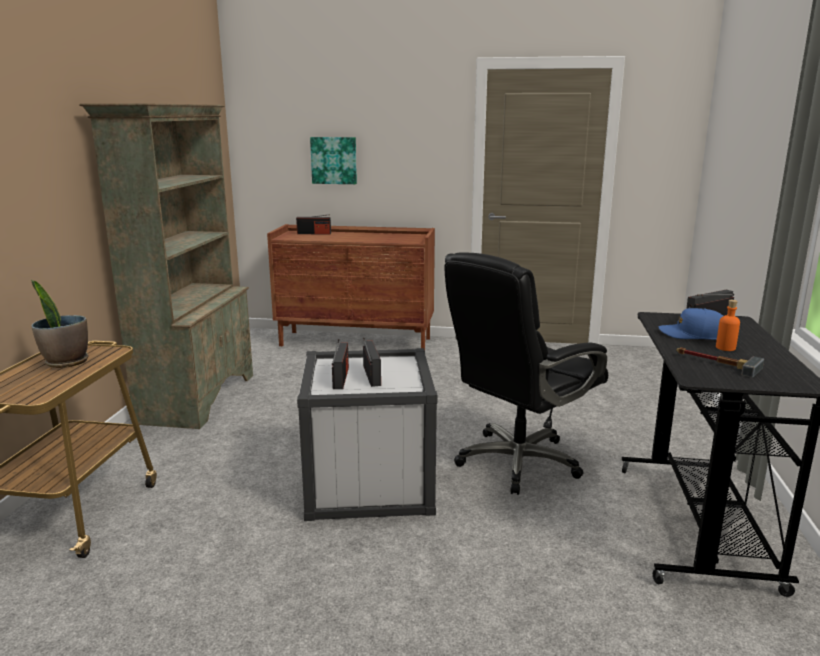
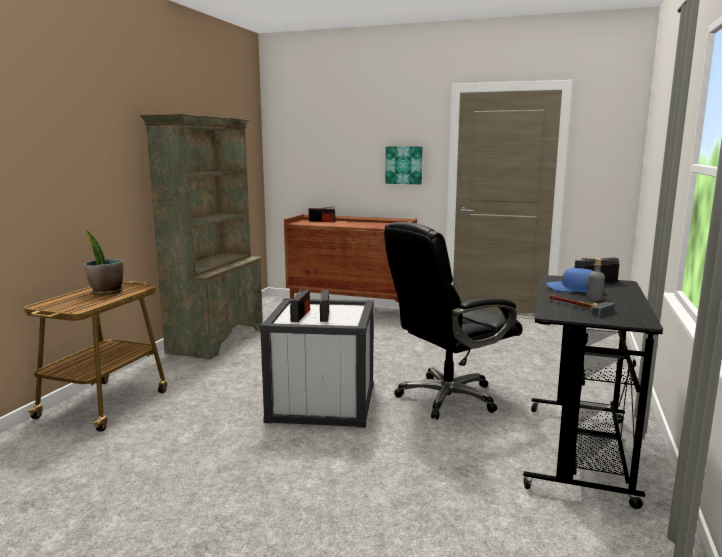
camera: 10 degrees right, 5 degrees down
picture [310,137,357,184] -> picture moved to [385,146,423,184]
orange bottle [716,300,740,351] -> grey bottle [587,258,605,301]

